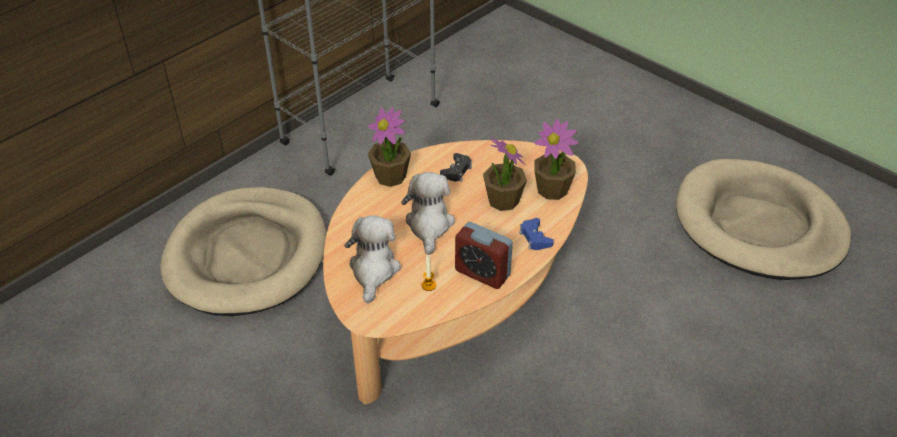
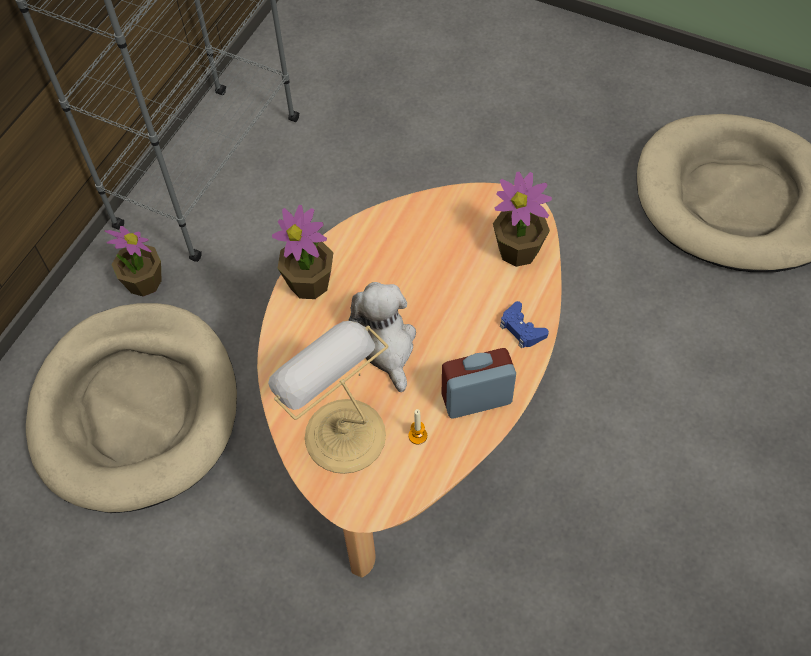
camera: 15 degrees left, 15 degrees up
plush toy [344,215,401,304] -> table lamp [268,321,388,474]
black game controller [440,153,472,182] -> none
alarm clock [455,222,513,289] -> alarm clock turned 150 degrees clockwise [441,348,516,419]
potted plant [483,137,527,211] -> potted plant moved to [104,226,162,297]

